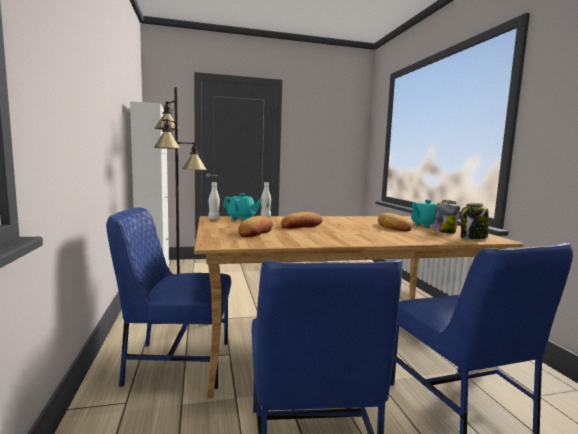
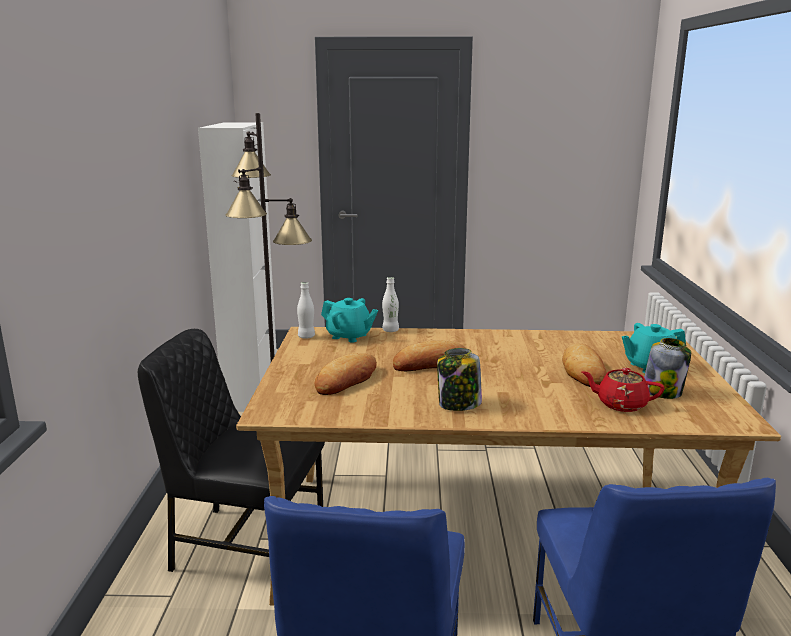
camera: 15 degrees right, 10 degrees up
blue chair [106,207,231,389] -> black chair [138,329,325,572]
jar [461,203,489,239] -> jar moved to [437,348,482,411]
none -> red teapot [582,368,665,412]

